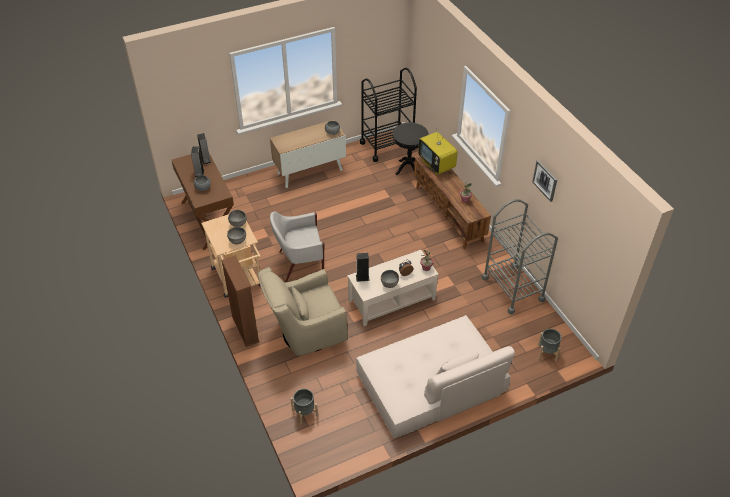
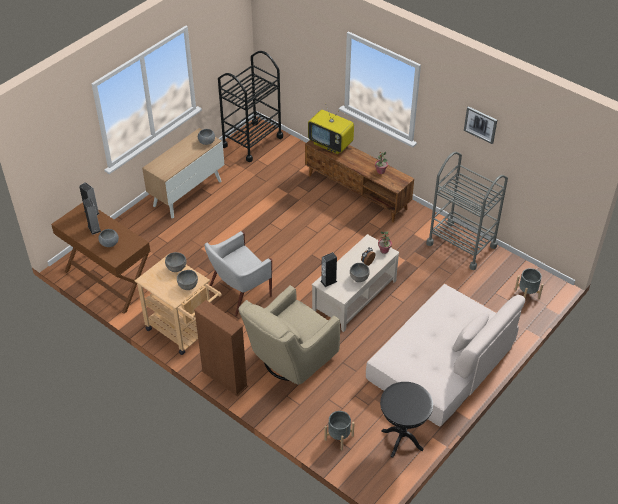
camera: 25 degrees left, 0 degrees up
black side table [392,123,429,175] -> black side table moved to [380,382,433,458]

